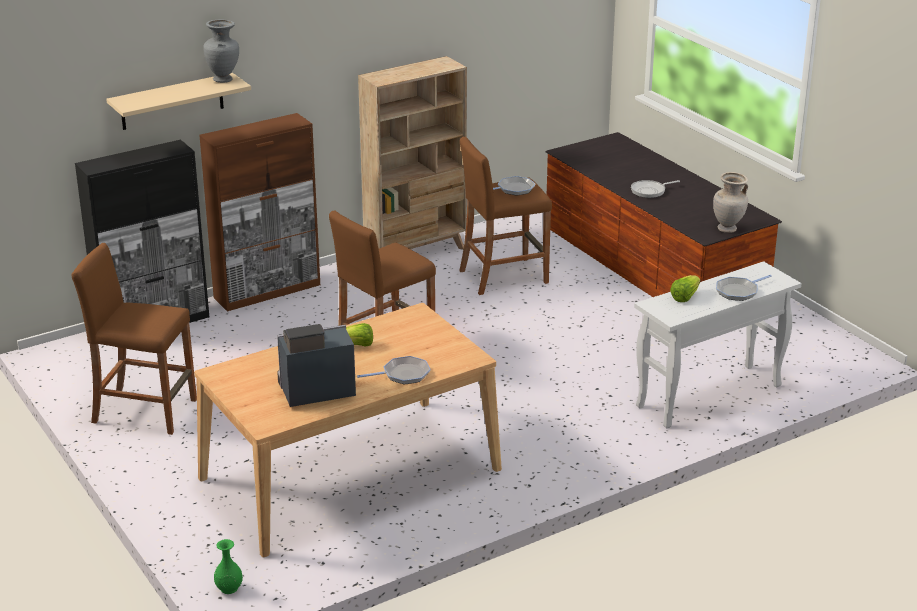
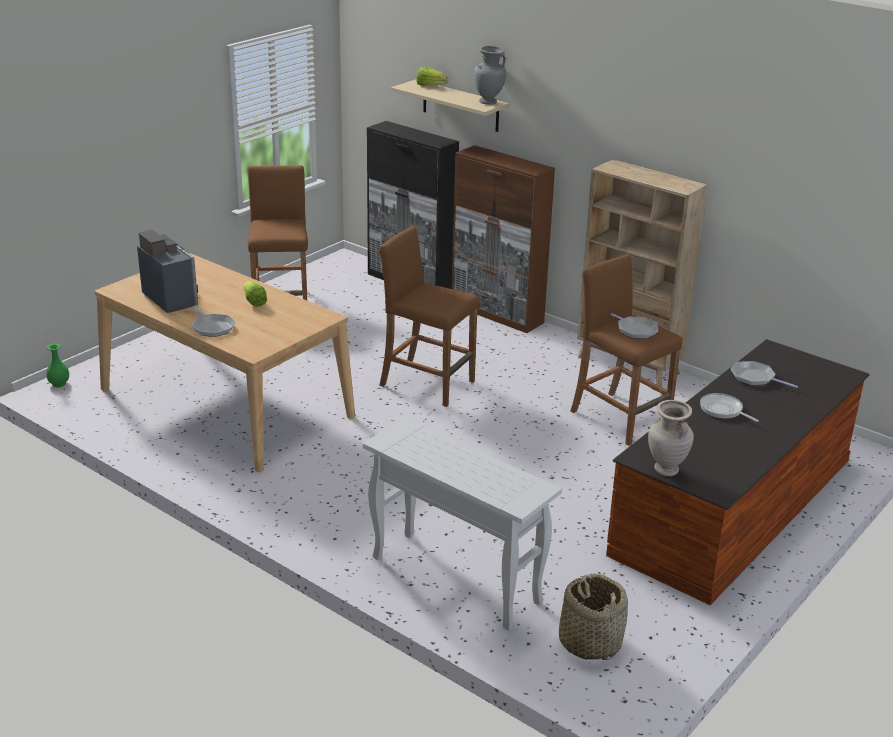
camera: 70 degrees right, 0 degrees up
lettuce [670,275,700,302] -> lettuce moved to [416,67,448,86]
frying pan [716,275,772,301] -> frying pan moved to [731,361,798,388]
none -> basket [559,573,628,660]

